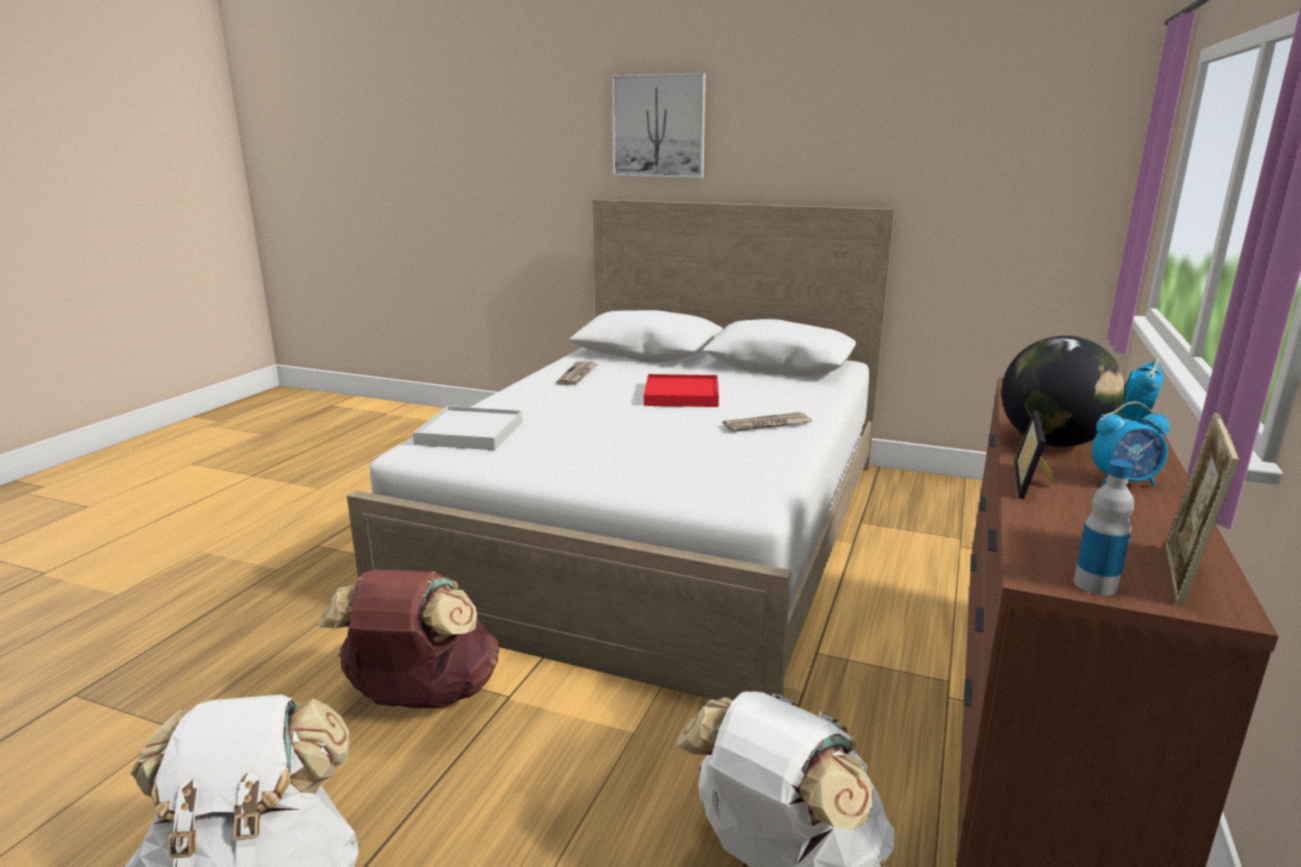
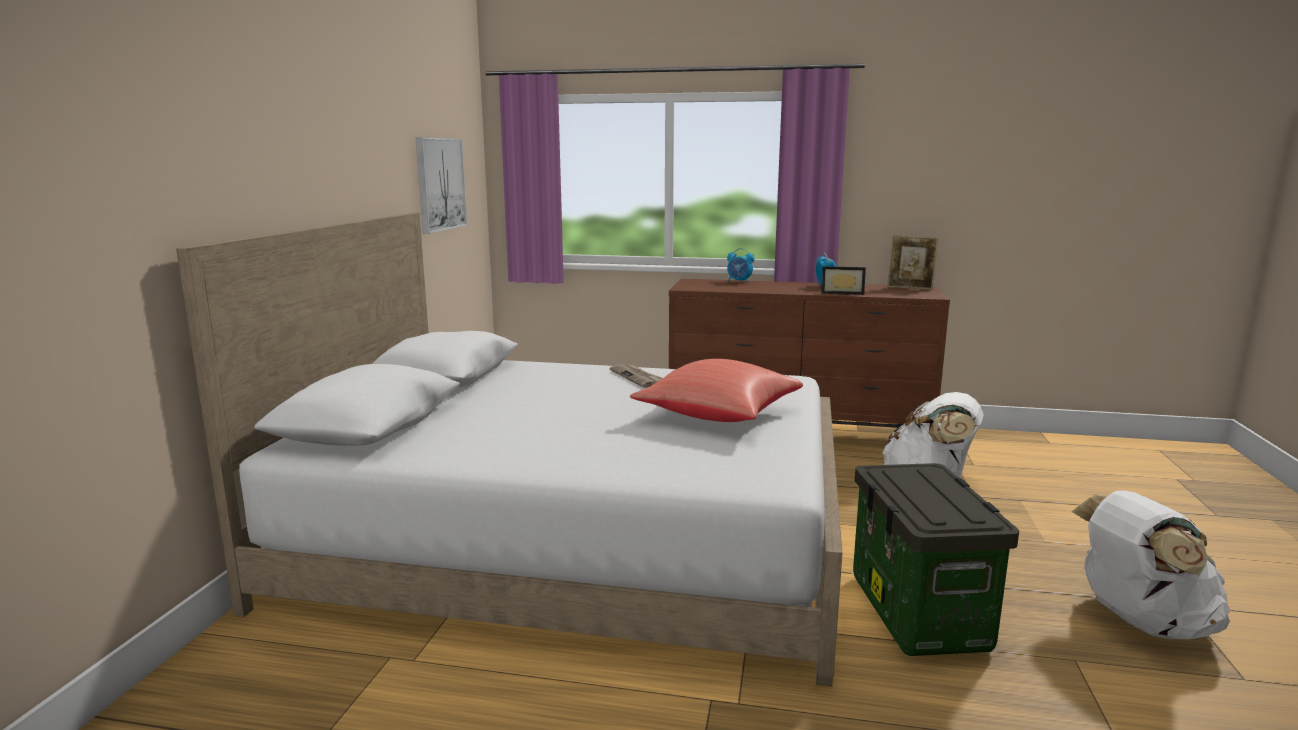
camera: 100 degrees left, 5 degrees down
brown backpack [318,570,499,708] -> storage box [853,463,1019,656]
white tray [413,406,523,450] -> none
newspaper [556,361,598,385] -> none
picture [611,73,706,178] -> picture moved to [416,137,468,234]
red tray [644,374,719,407] -> none
globe [1001,336,1126,447] -> none
bottle [1074,460,1134,595] -> none
none -> red pillow [630,359,803,422]

